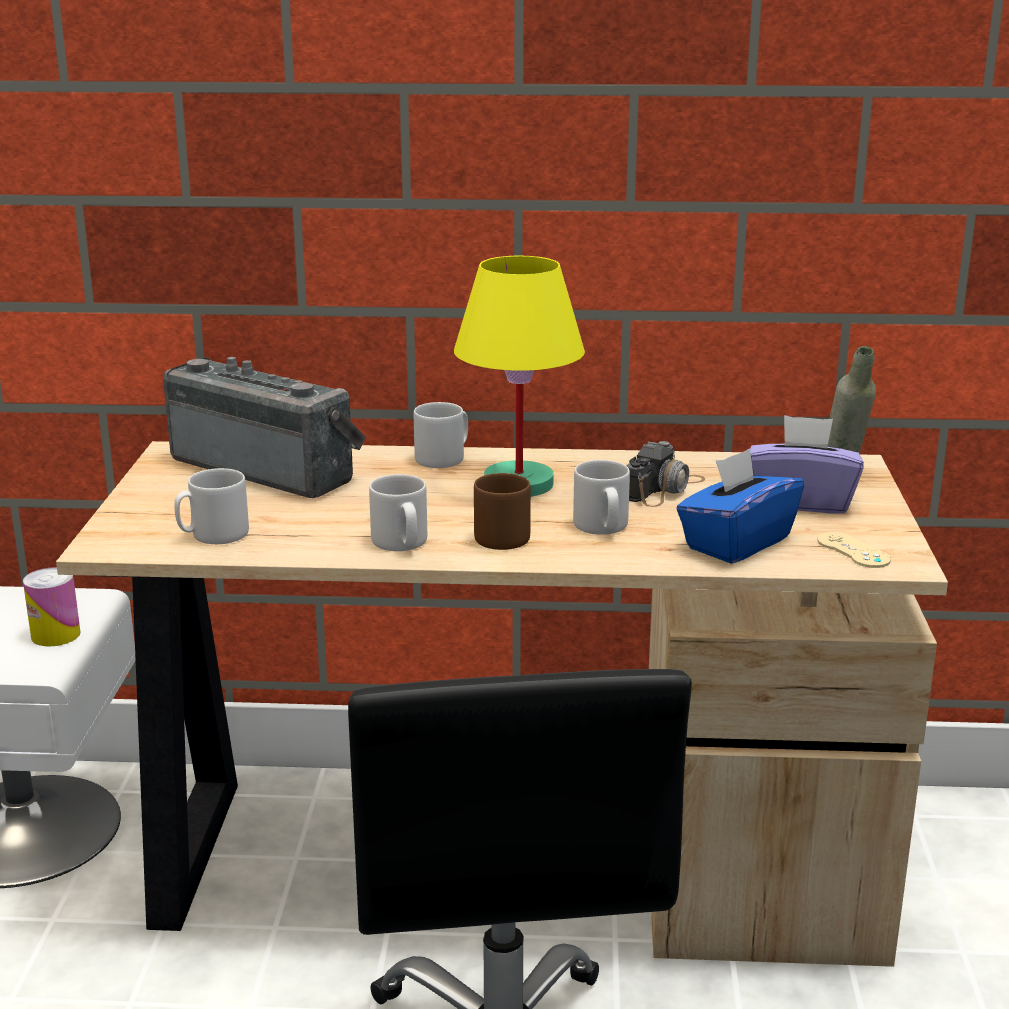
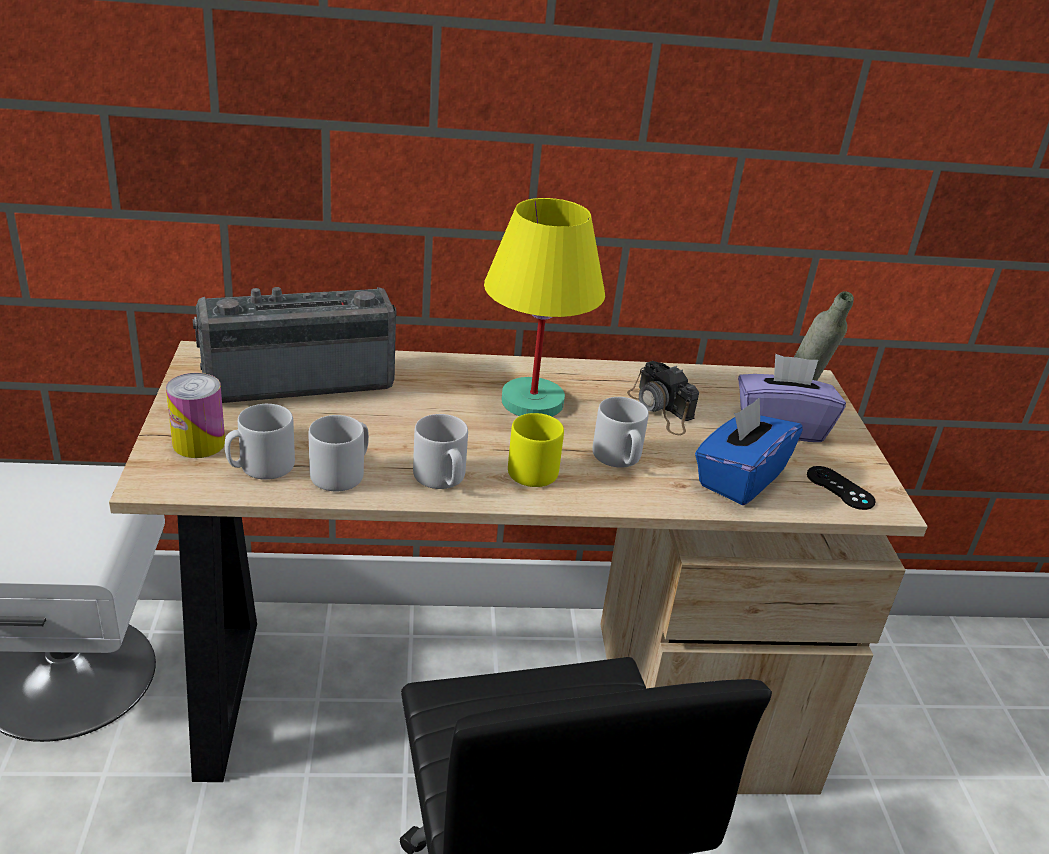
camera: 10 degrees left, 10 degrees up
can [23,567,81,646] -> can moved to [166,373,225,458]
radio [163,357,366,498] -> radio turned 45 degrees counterclockwise [193,287,397,403]
grey mug [414,402,468,468] -> grey mug moved to [309,415,369,491]
brown mug [474,473,531,550] -> yellow mug [508,413,564,487]
camera [626,441,705,507] -> camera turned 120 degrees clockwise [627,361,699,435]
beige game controller [817,532,891,568] -> black game controller [807,466,875,510]

